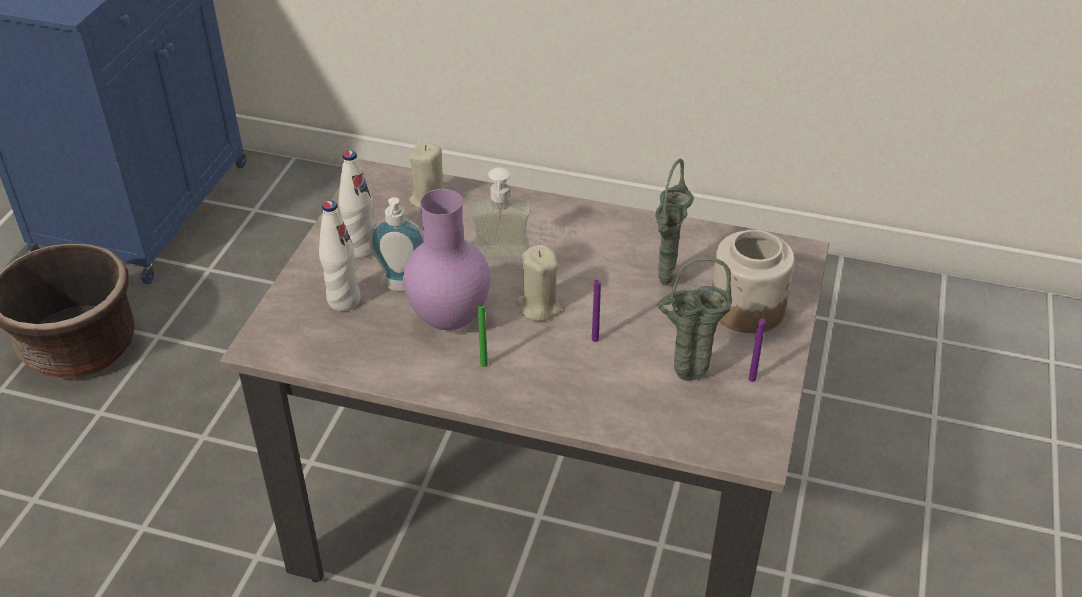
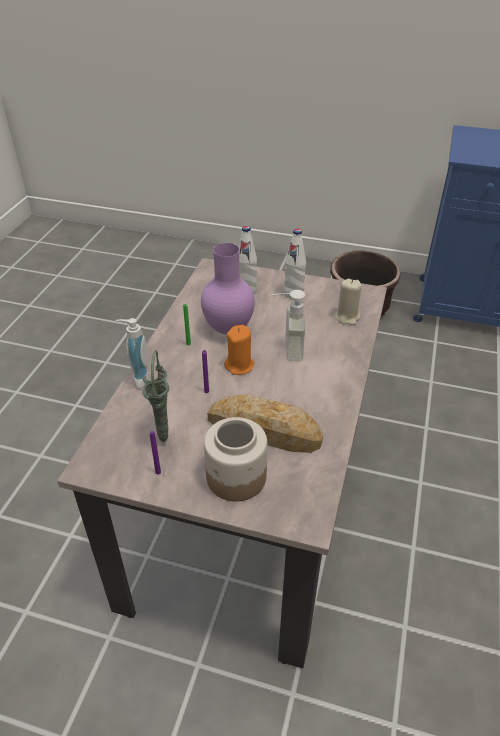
camera: 90 degrees right, 0 degrees up
soap dispenser [369,197,424,291] -> soap dispenser moved to [116,318,150,389]
beige candle [516,245,561,321] -> orange candle [224,325,254,375]
green vase [655,159,694,286] -> bread [207,394,323,453]

